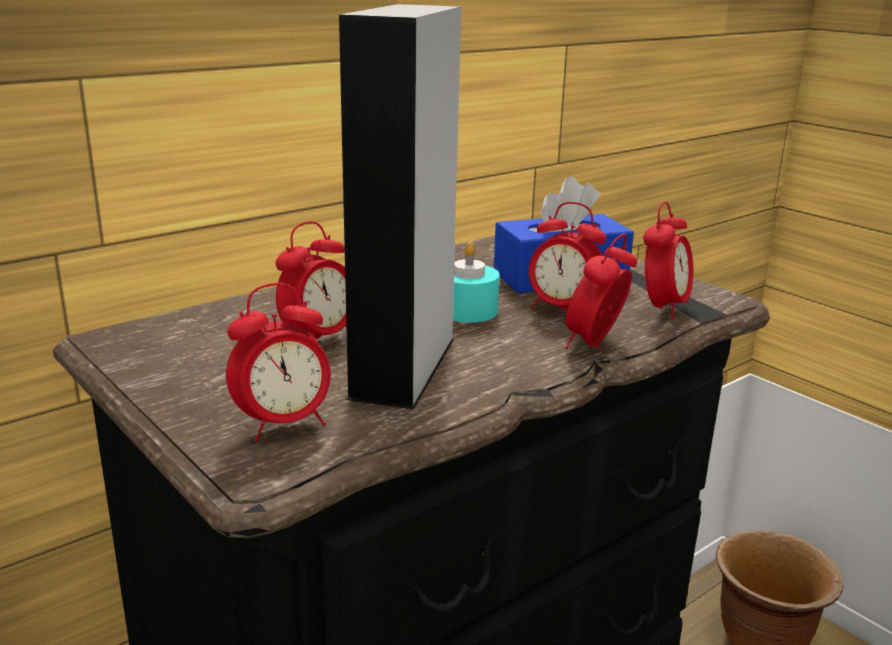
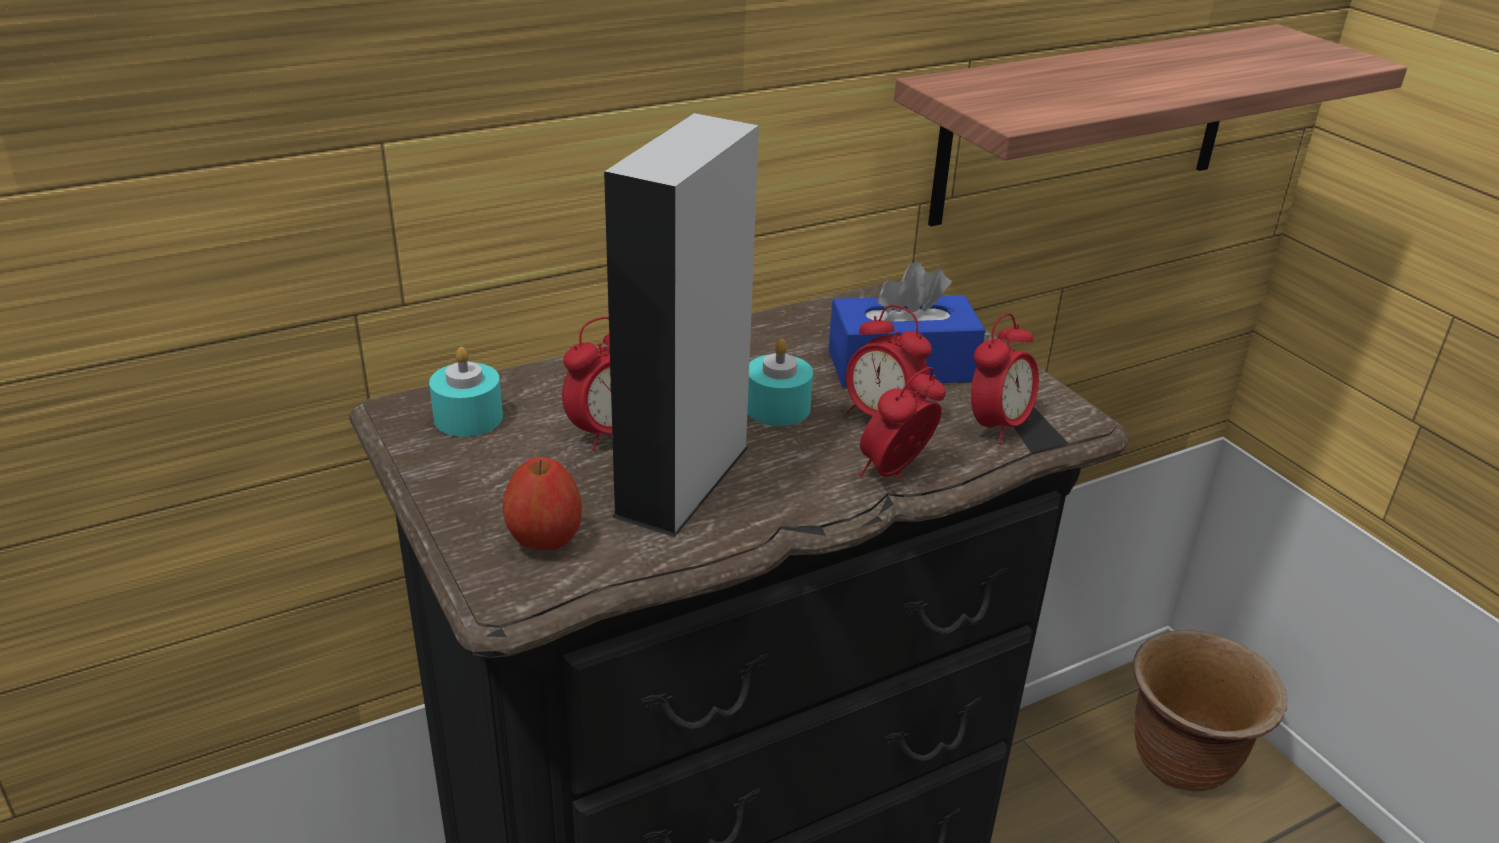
camera: 10 degrees right, 10 degrees up
alarm clock [226,283,331,441] -> apple [502,457,582,550]
none -> turquoise candle [429,347,503,437]
none -> shelf [894,24,1407,227]

